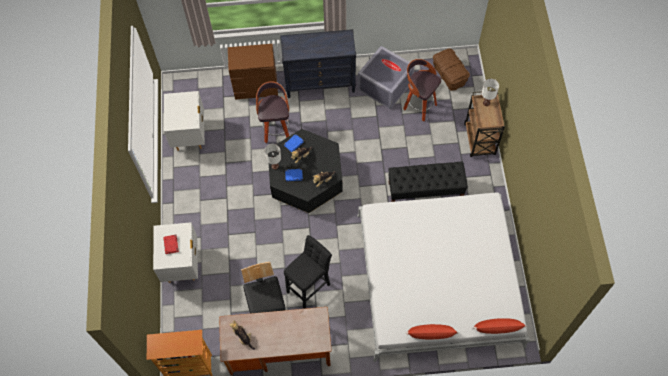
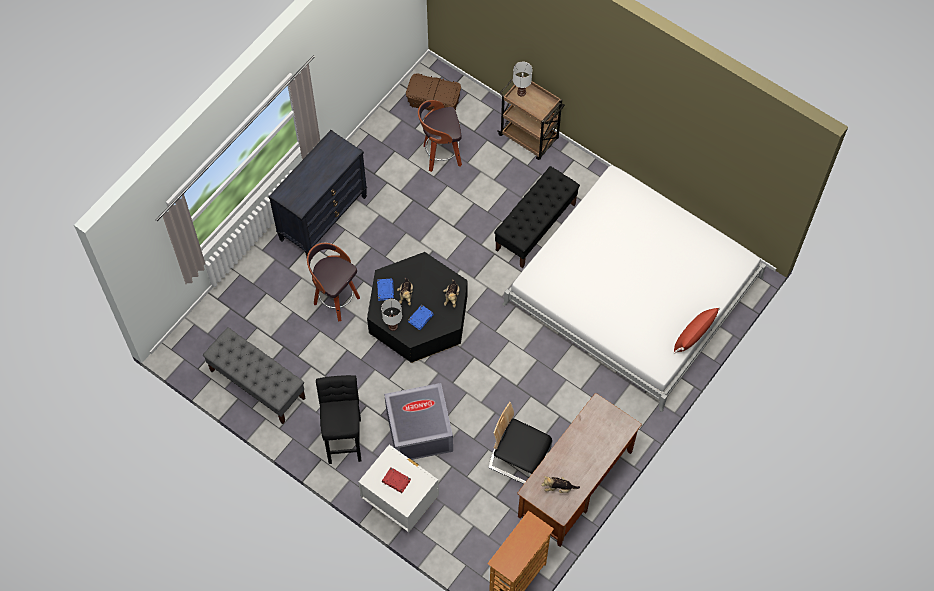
camera: 50 degrees left, 0 degrees up
white nightstand [164,91,205,151] -> grey bench [203,328,305,424]
brown dresser [228,44,278,100] -> none
black stool [284,235,332,309] -> black stool moved to [316,375,361,464]
grey storage box [358,46,415,110] -> grey storage box moved to [384,383,453,460]
red pillow [472,318,527,334] -> none

